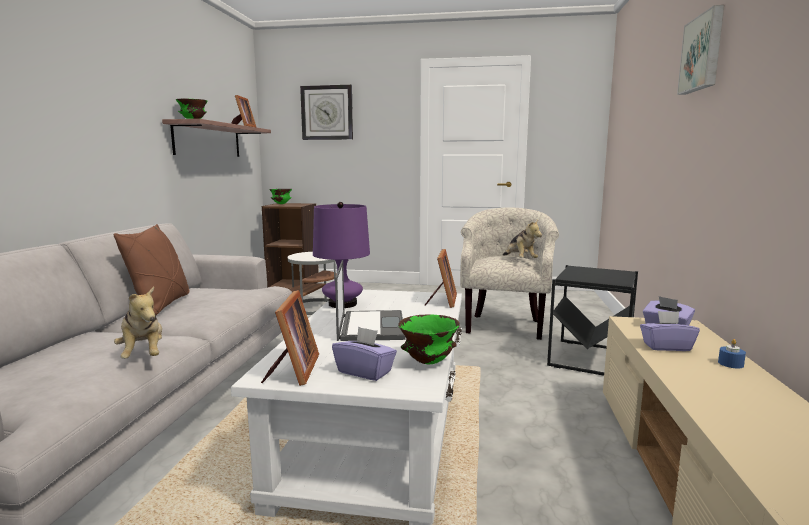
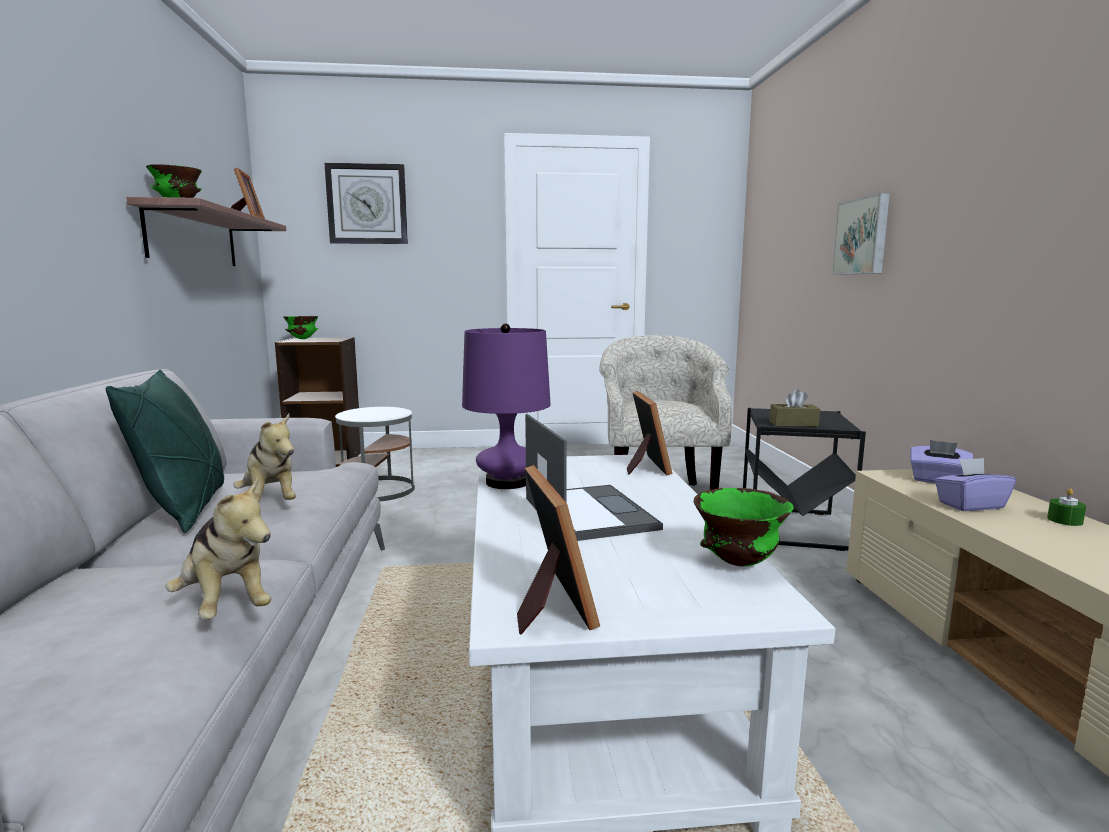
camera: 15 degrees left, 0 degrees up
brown pillow [114,224,190,315] -> green pillow [106,370,224,533]
purple tissue box [332,326,397,381] -> none
plush toy [503,220,542,258] -> plush toy moved to [233,414,296,502]
picture [677,5,724,95] -> picture moved to [832,193,890,275]
blue candle [718,339,746,368] -> green candle [1047,488,1086,526]
none -> brown tissue box [770,389,820,427]

